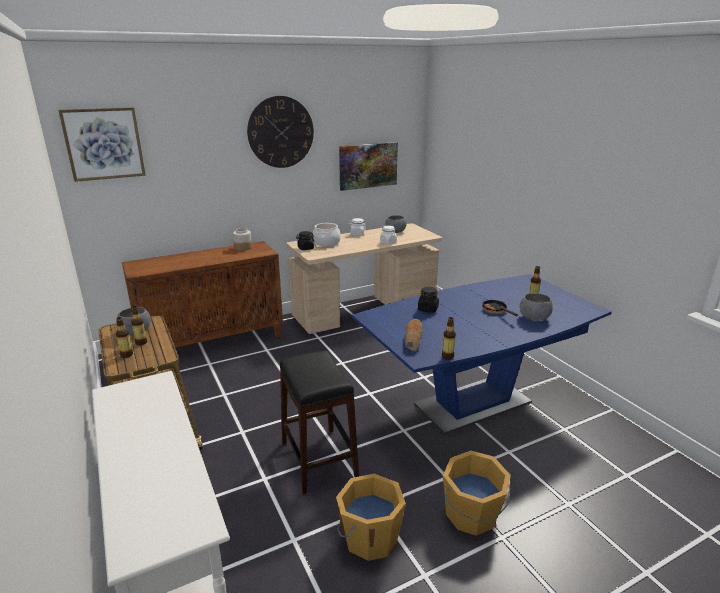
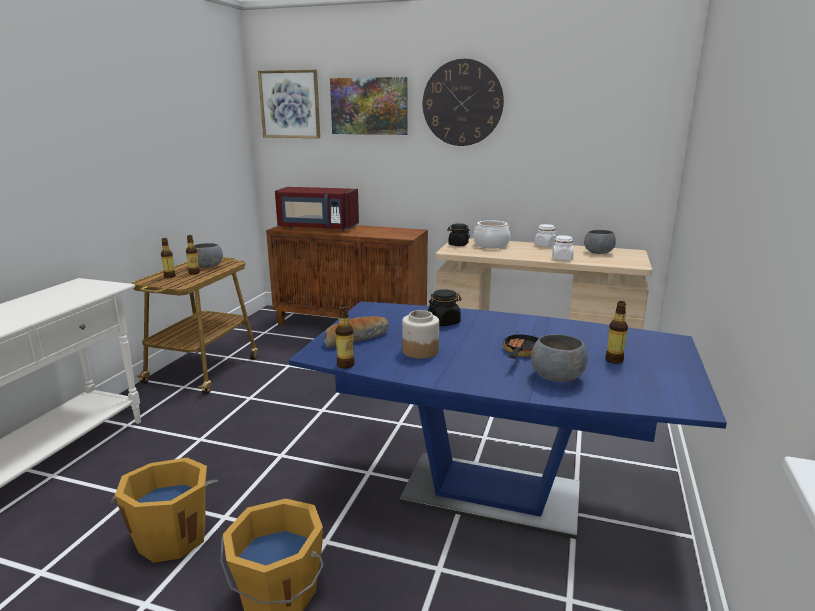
camera: 45 degrees right, 5 degrees down
jar [233,228,252,251] -> jar moved to [402,310,439,359]
black stool [280,351,359,494] -> none
picture [339,142,398,191] -> picture moved to [330,77,408,135]
none -> red microwave [275,187,359,231]

